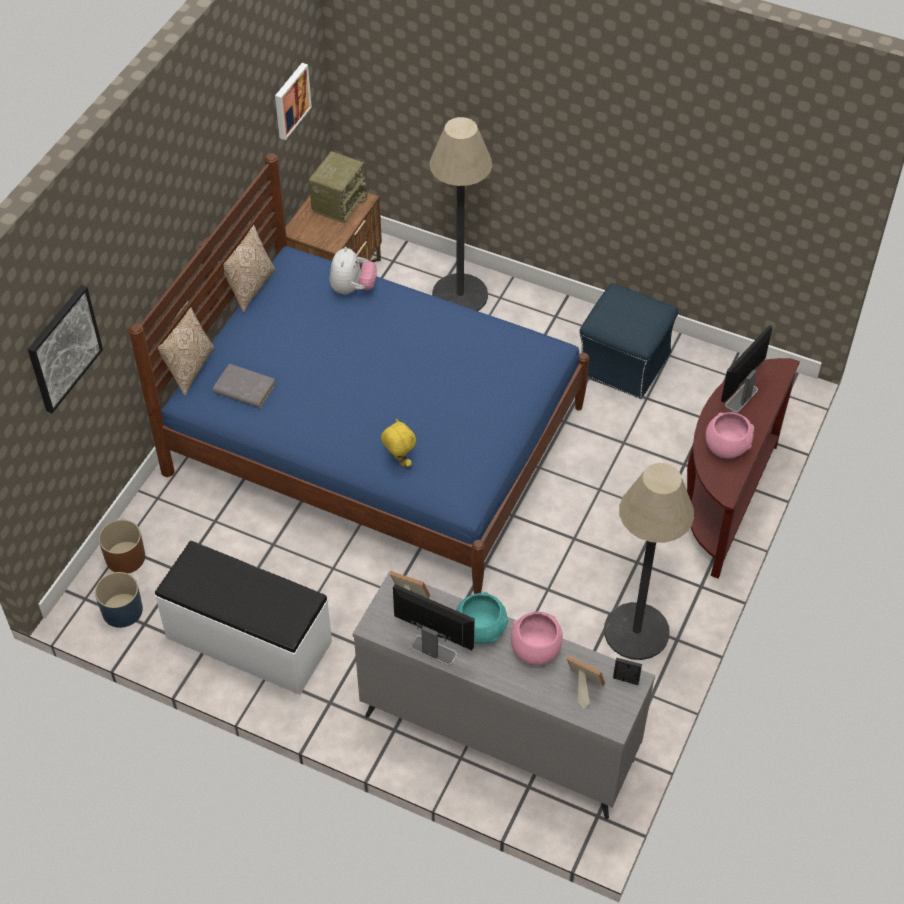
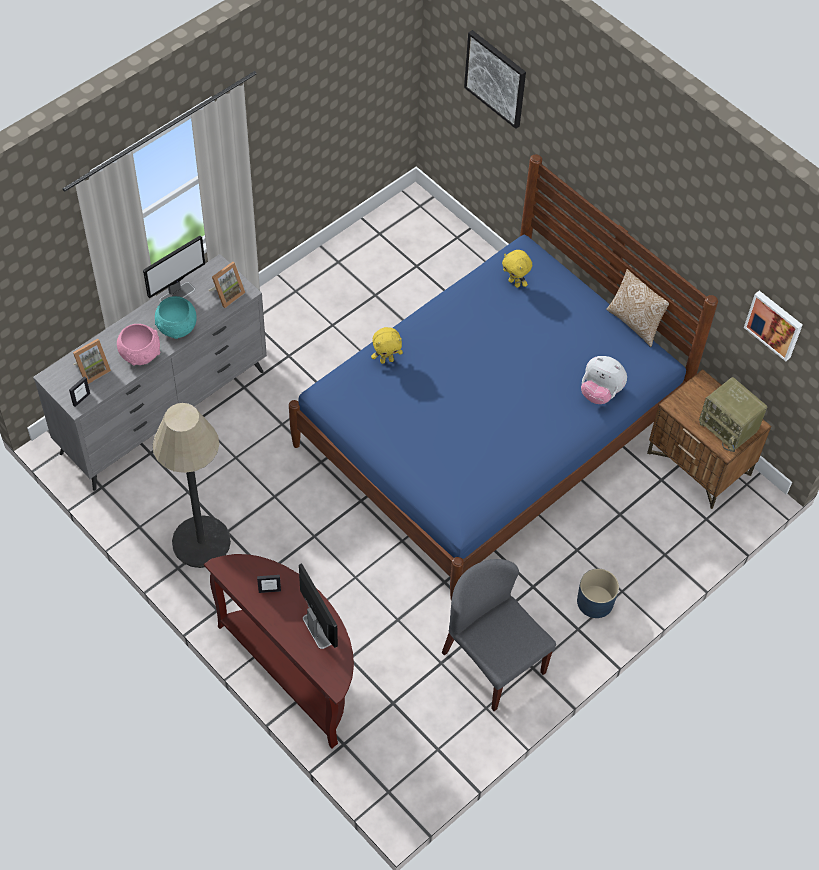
camera: 110 degrees right, 5 degrees up
blue planter [95,572,143,628] -> blue planter moved to [577,569,619,618]
brown planter [99,520,145,573] -> none
white bench [155,541,332,695] -> none
pillow [158,301,215,396] -> none
grey book [213,363,275,408] -> yellow plush toy [502,250,532,288]
floor lamp [429,117,492,311] -> none
blue ottoman [580,283,678,399] -> grey chair [442,559,556,711]
pink bowl [706,412,755,459] -> picture frame [257,575,281,593]

